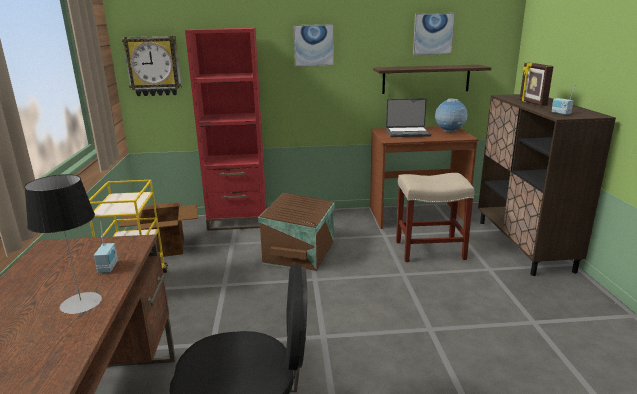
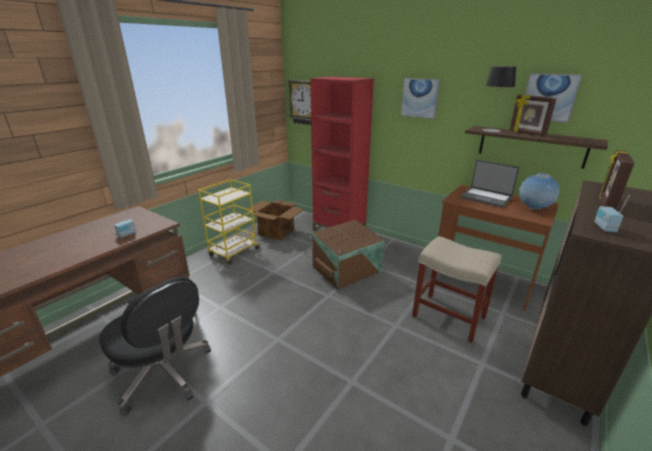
camera: 40 degrees right, 5 degrees up
table lamp [24,174,102,314] -> table lamp moved to [482,66,517,132]
none -> picture frame [509,95,557,136]

